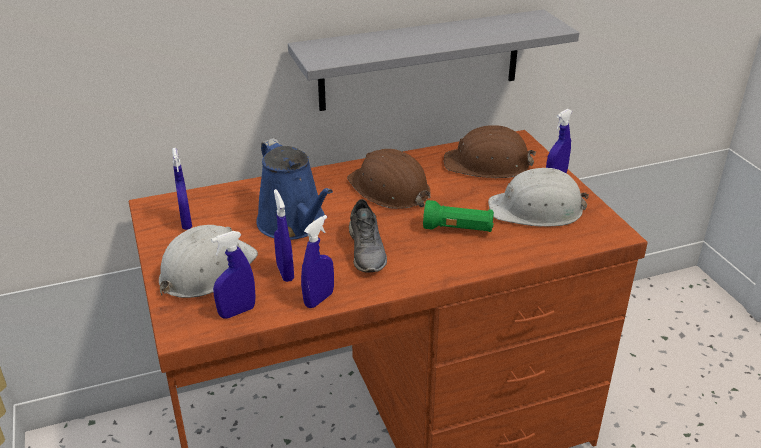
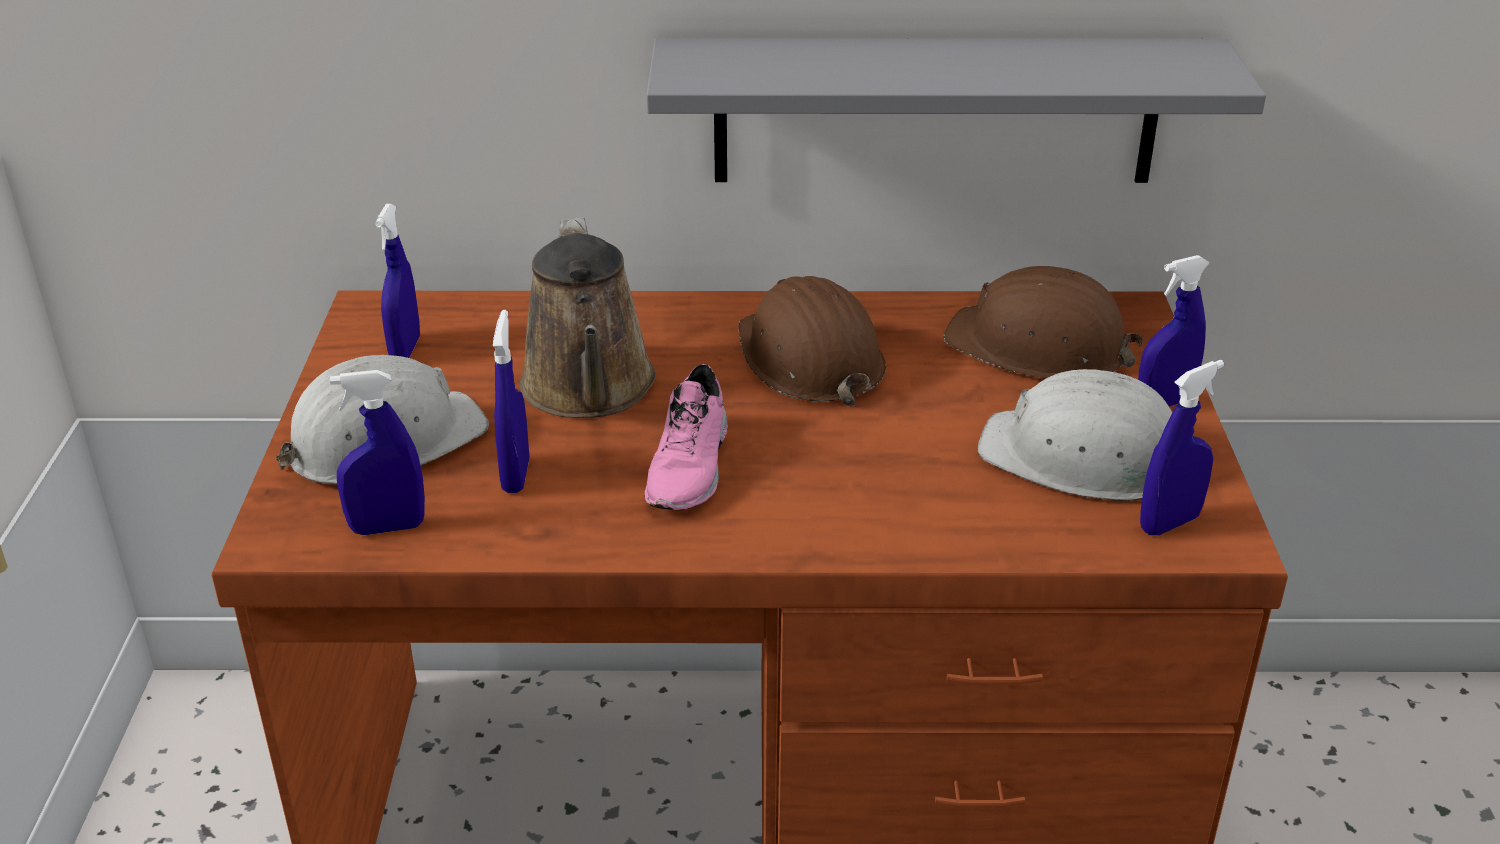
camera: 20 degrees right, 0 degrees up
blue watering can [256,138,333,240] -> brown watering can [520,217,656,418]
blue spray bottle [301,215,334,308] -> blue spray bottle moved to [1140,360,1224,535]
grey shoe [349,199,387,273] -> pink shoe [645,364,728,510]
green flashlight [423,200,494,232] -> none

